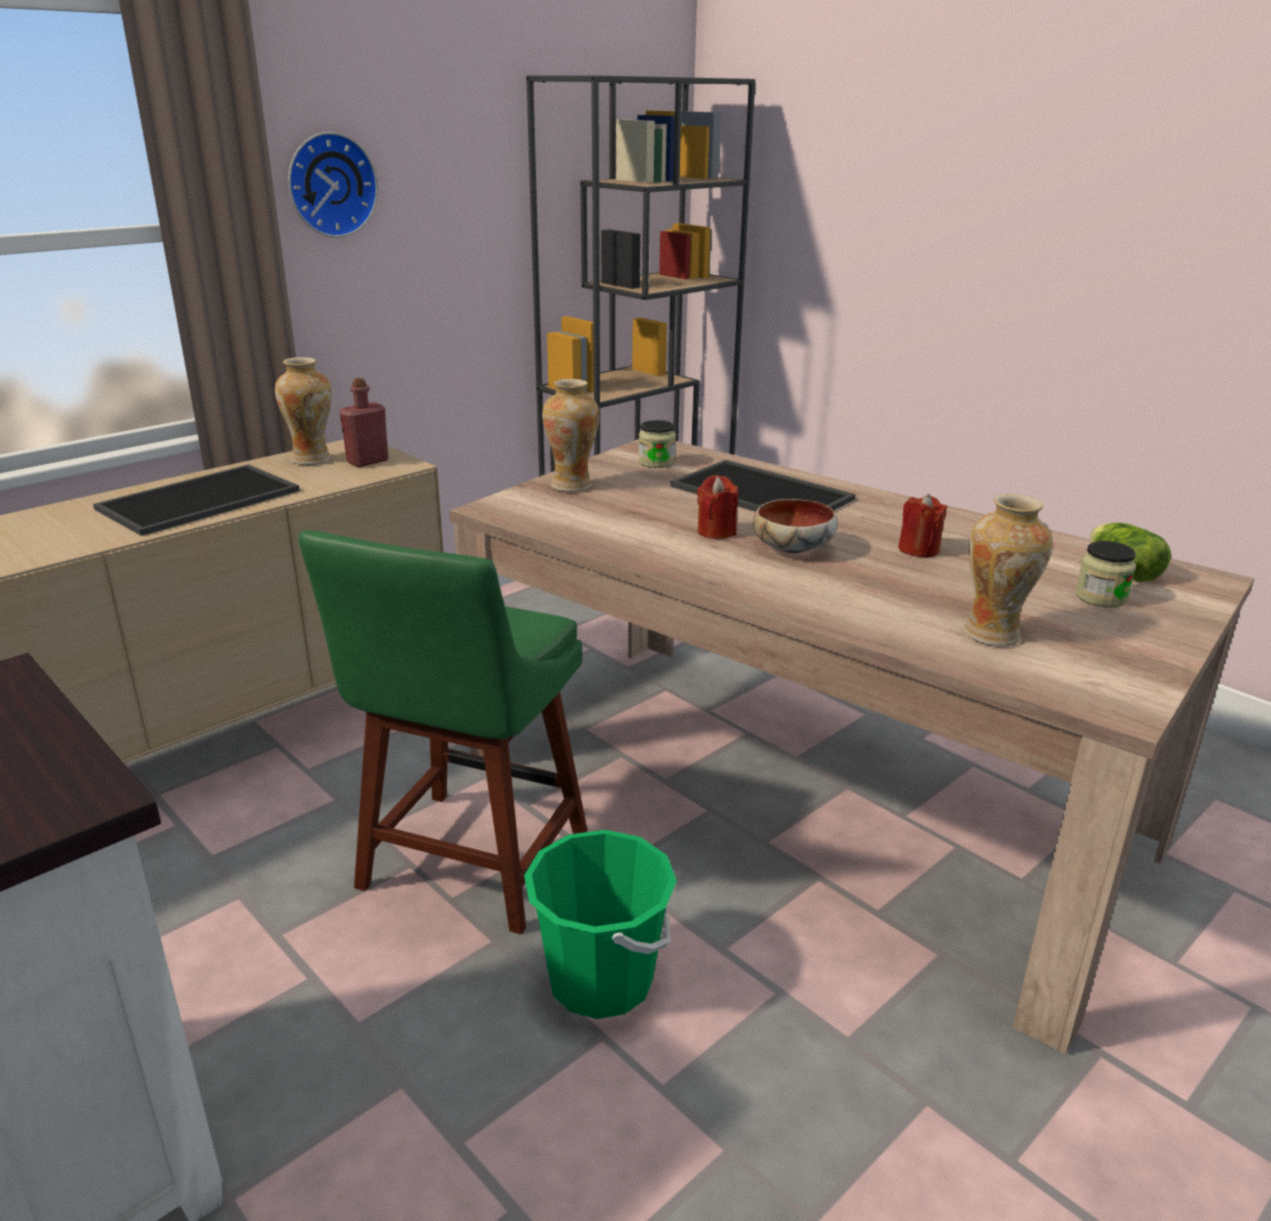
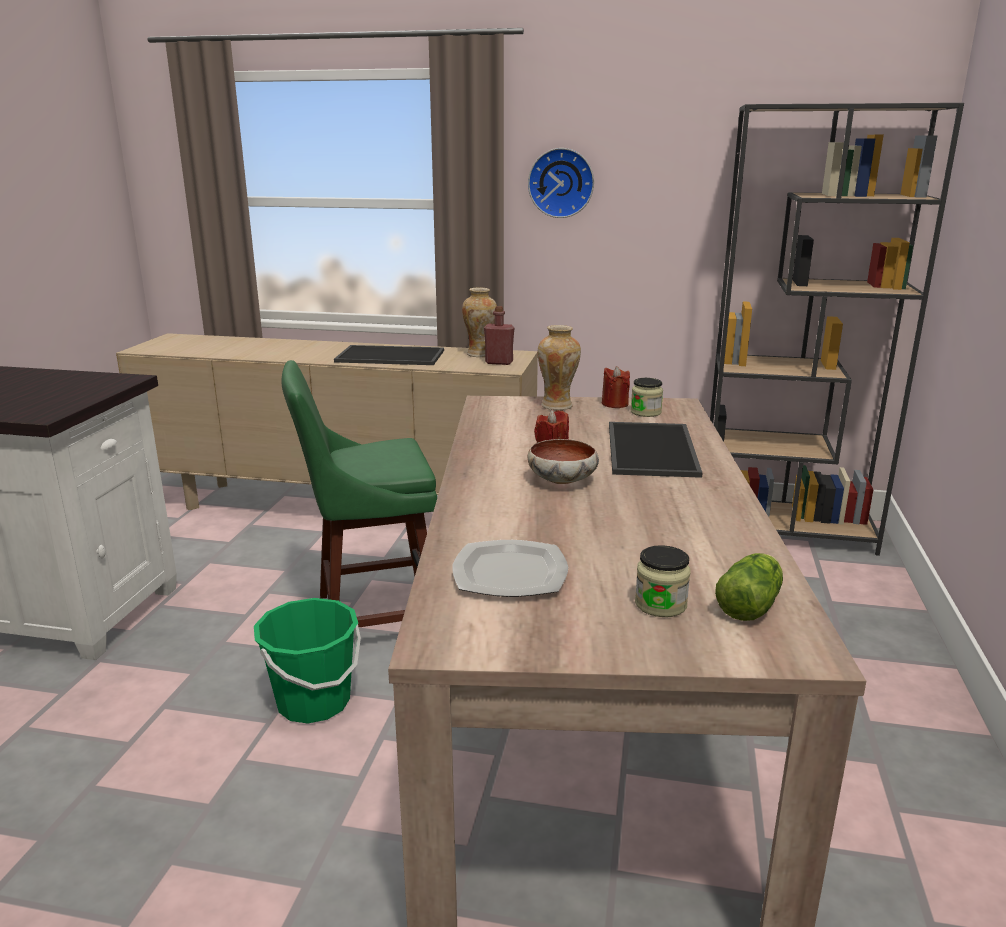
camera: 55 degrees right, 5 degrees down
red candle [898,494,948,557] -> red candle moved to [602,366,630,408]
vase [963,494,1053,647] -> plate [452,540,568,597]

